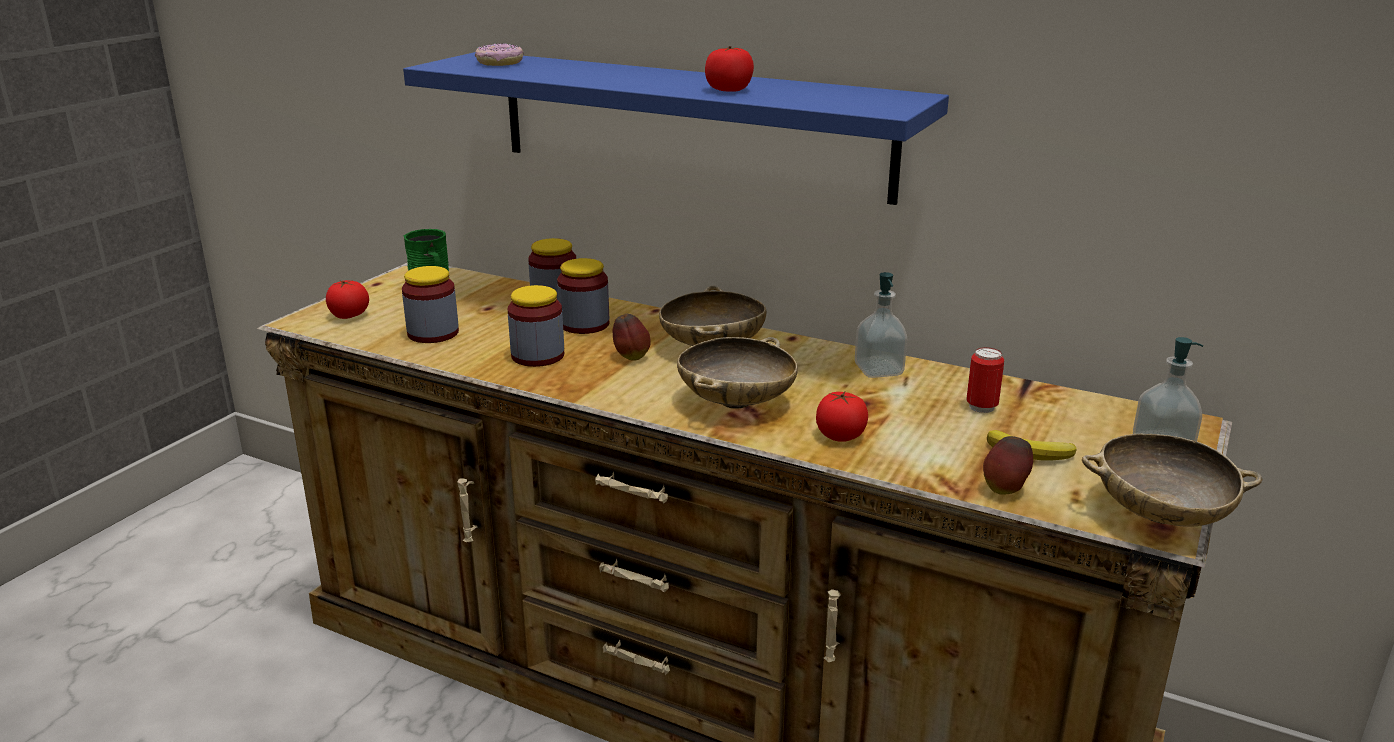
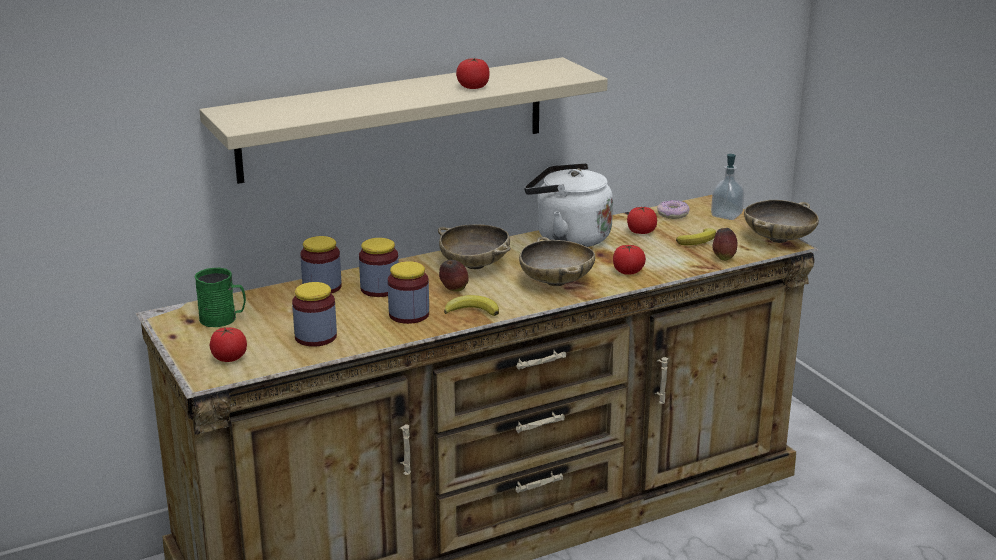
camera: 55 degrees left, 0 degrees up
blue shelf [403,52,949,205] -> beige shelf [199,57,608,184]
donut [475,43,524,66] -> donut moved to [657,200,690,219]
soap dispenser [855,272,907,378] -> white kettle [524,163,613,247]
can [966,347,1004,413] -> tomato [627,207,657,234]
none -> banana [444,295,499,316]

